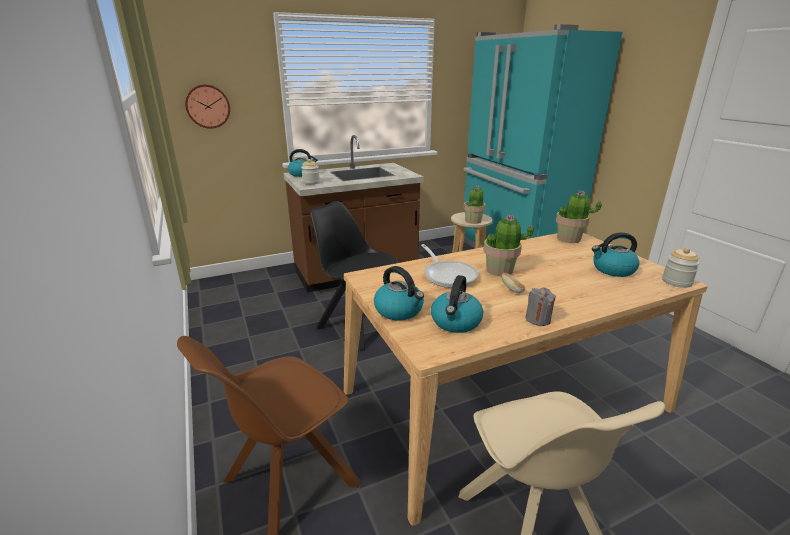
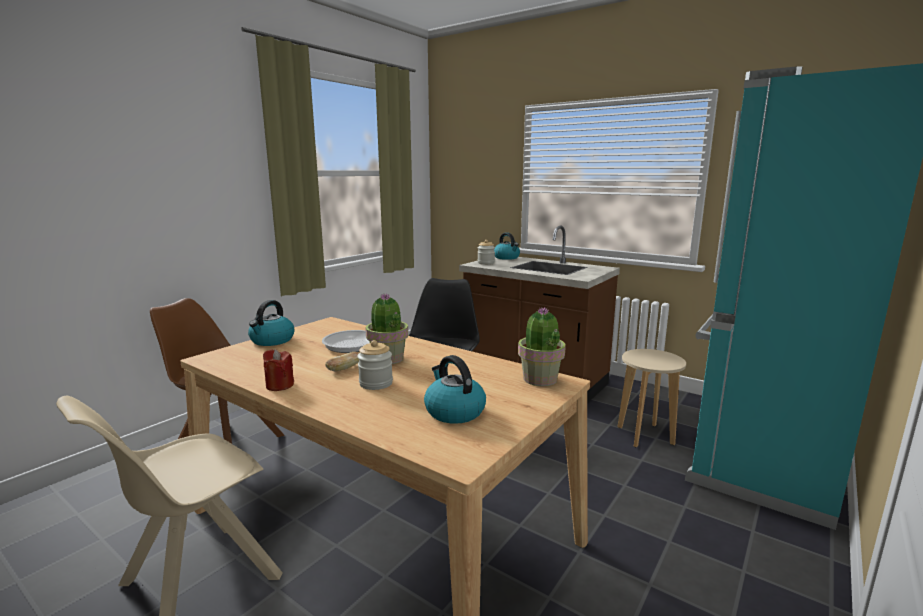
camera: 60 degrees right, 10 degrees down
wall clock [185,84,230,129] -> none
kettle [431,275,483,333] -> none
potted plant [463,186,486,224] -> none
grey candle [525,287,556,326] -> red candle [263,349,294,391]
jar [662,248,700,288] -> jar moved to [357,340,393,390]

